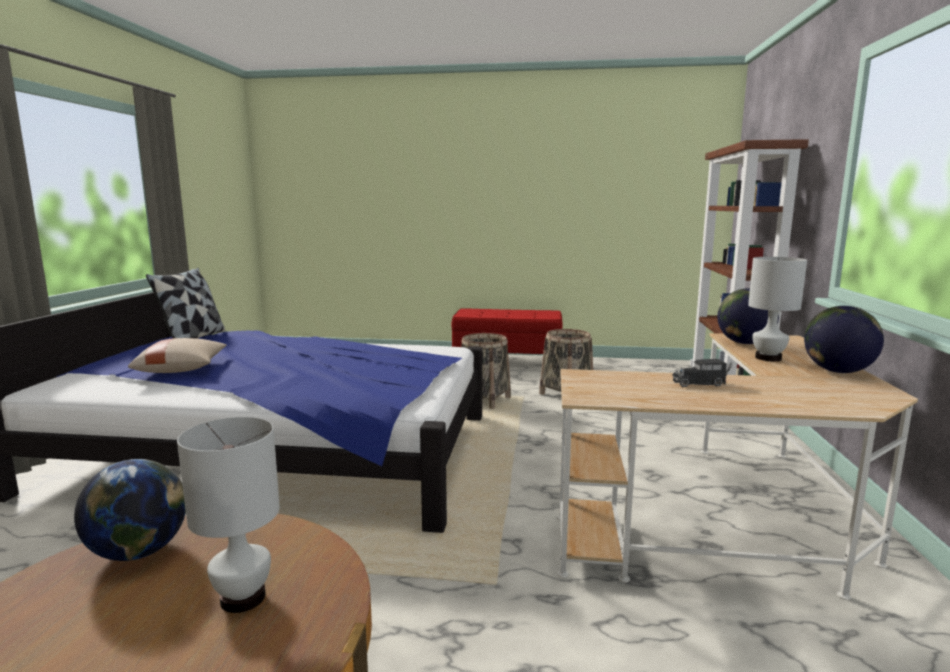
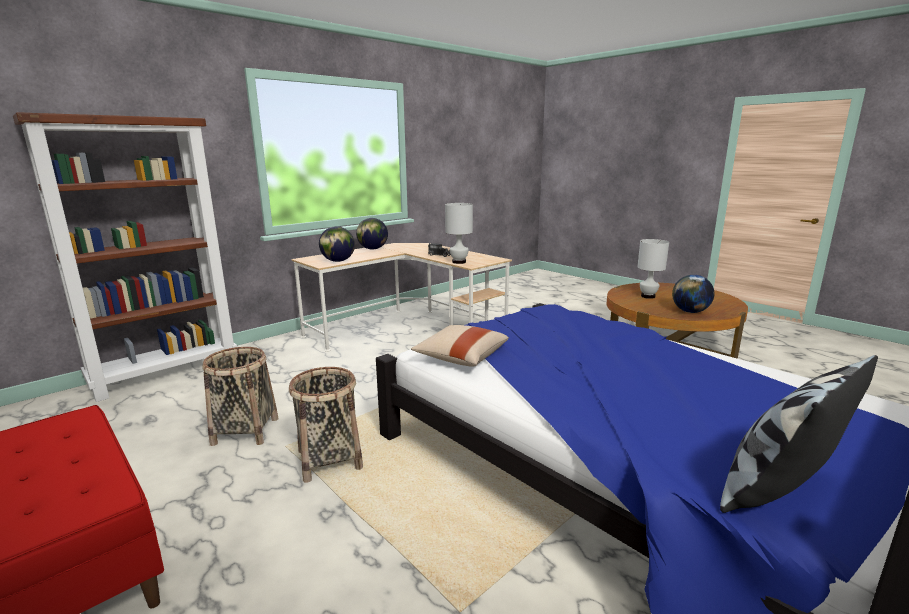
camera: 140 degrees left, 5 degrees up
beige pillow [128,338,227,373] -> beige pillow moved to [411,325,509,367]
white table lamp [748,257,807,361] -> white table lamp moved to [445,203,473,264]

